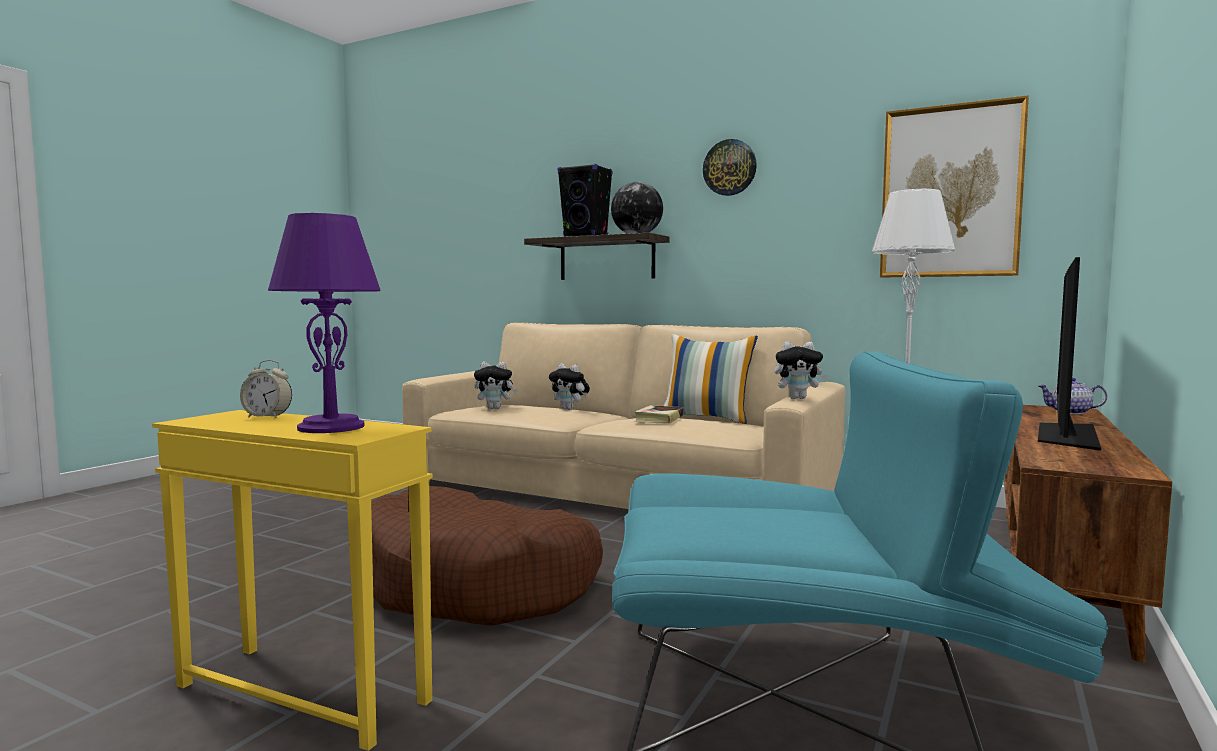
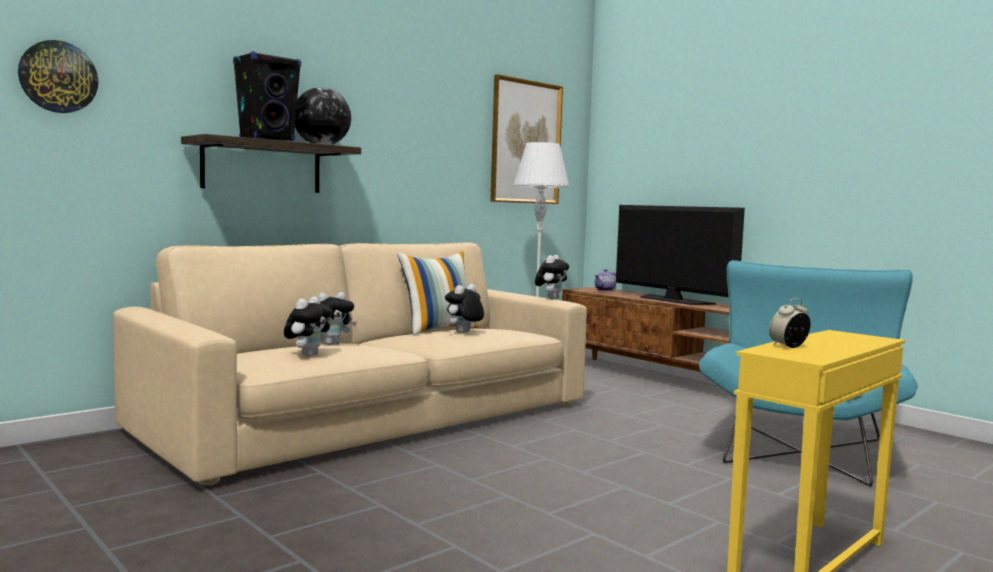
camera: 70 degrees left, 0 degrees up
alarm clock [240,360,292,418] -> alarm clock turned 150 degrees counterclockwise [769,298,811,348]
purple table lamp [268,213,381,433] -> none
brown dog bed [371,486,603,626] -> none
book [634,405,684,424] -> plush toy [445,284,484,333]
wall clock [703,139,757,196] -> wall clock moved to [18,40,98,113]

